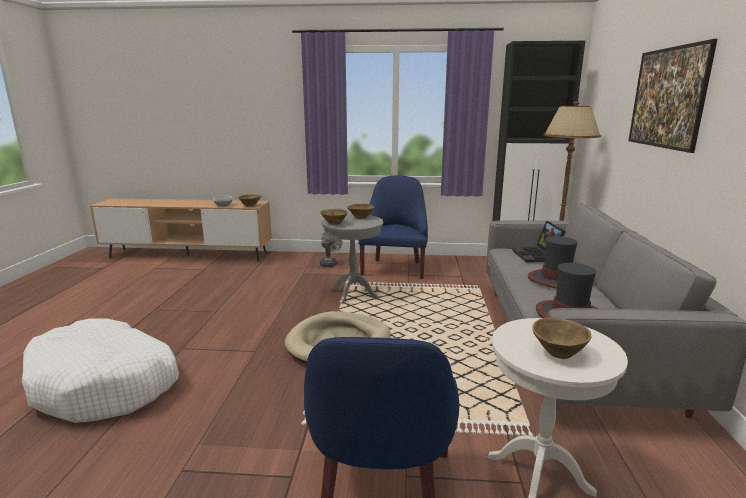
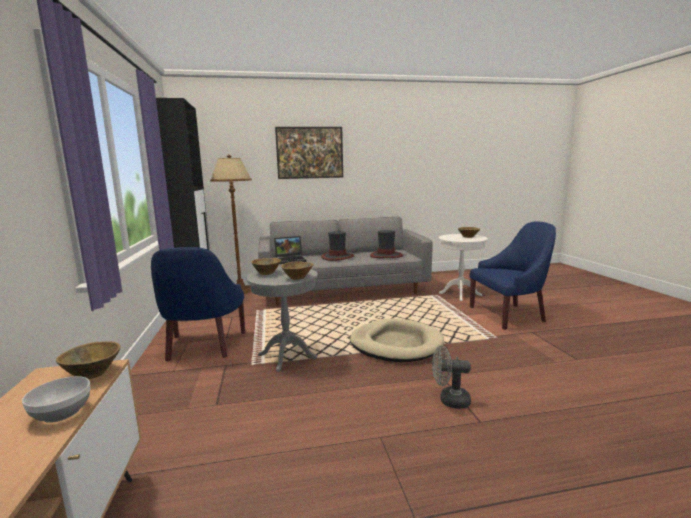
camera: 105 degrees left, 5 degrees down
white dog bed [22,318,179,423] -> none
grey fan [319,233,343,267] -> grey fan moved to [432,345,471,409]
blue armchair [359,175,428,279] -> blue armchair turned 90 degrees counterclockwise [151,247,245,362]

